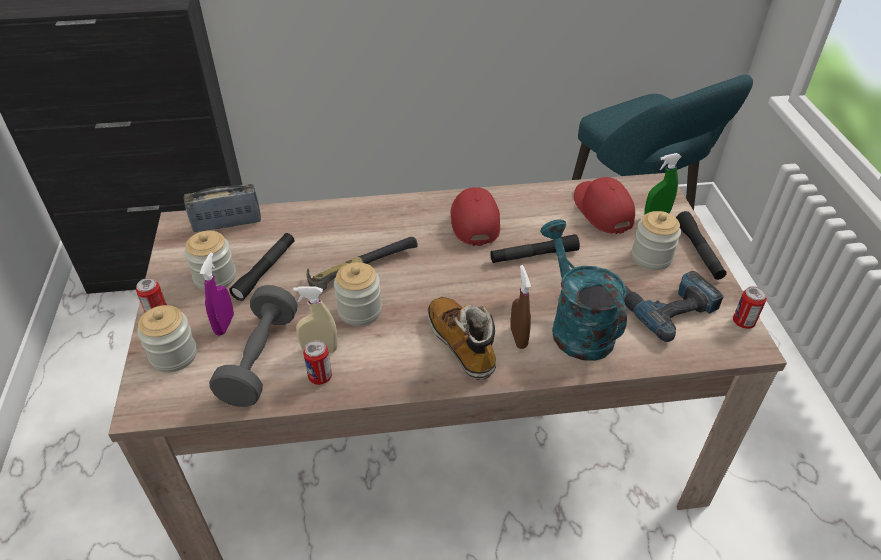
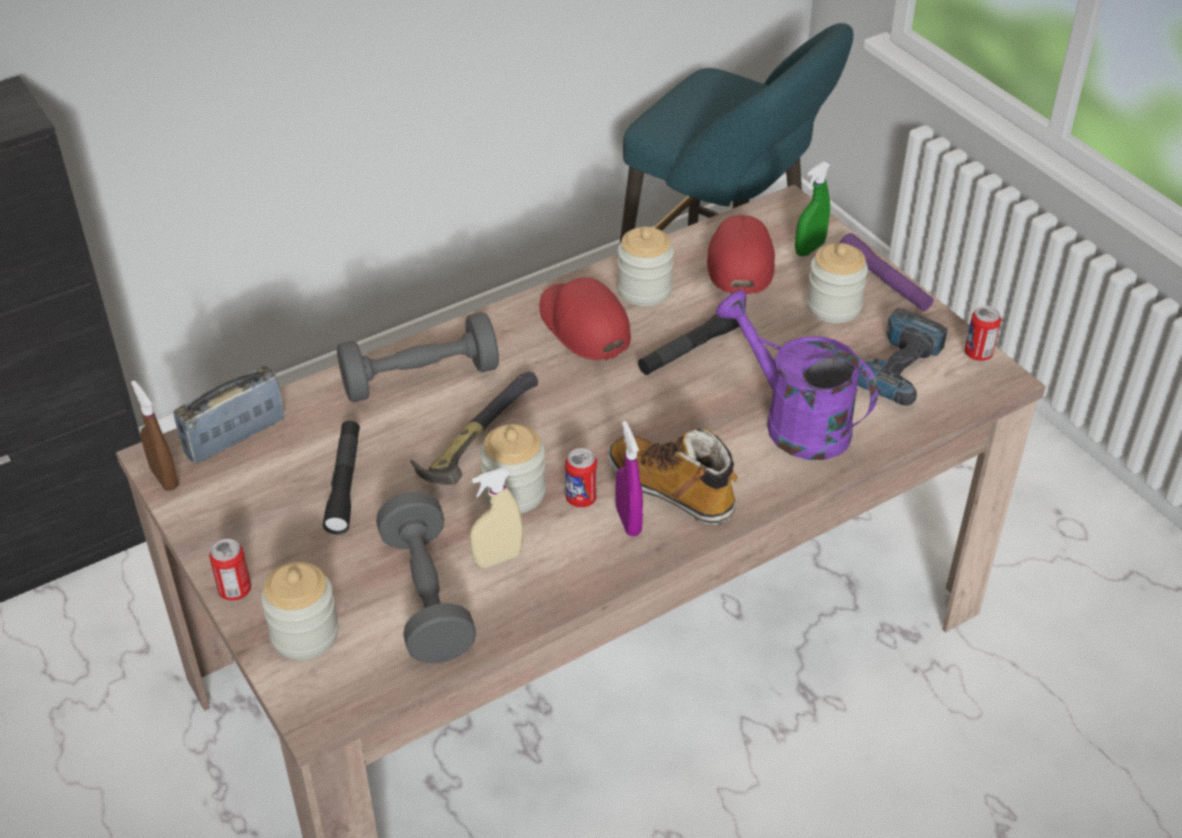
camera: 25 degrees left, 0 degrees up
jar [184,231,236,291] -> jar moved to [617,227,674,306]
purple spray bottle [200,252,234,336] -> purple spray bottle moved to [615,421,643,536]
can [303,340,332,385] -> can moved to [565,448,597,508]
brown spray bottle [510,265,531,349] -> brown spray bottle moved to [131,381,179,491]
turquoise watering can [540,219,627,361] -> purple watering can [716,290,878,460]
red cap [574,177,635,234] -> red cap turned 45 degrees clockwise [707,215,775,294]
black flashlight [676,211,727,280] -> purple flashlight [839,233,933,311]
none -> grey dumbbell [337,312,499,402]

